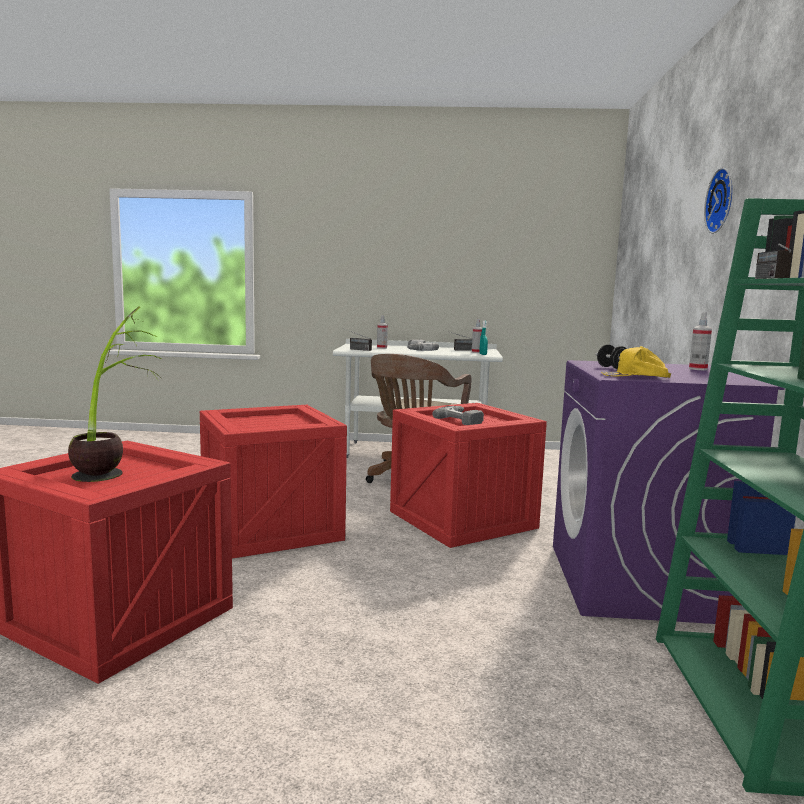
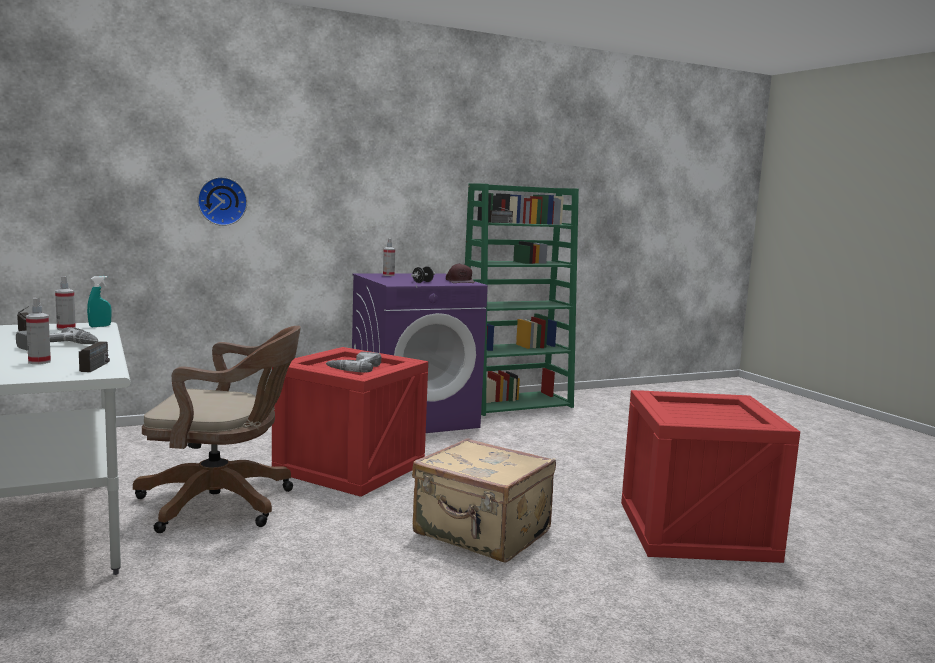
camera: 120 degrees left, 0 degrees up
potted plant [68,306,162,482] -> none
crate [200,405,347,559] -> beige suitcase [412,438,556,563]
yellow cap [601,346,671,378] -> brown cap [446,263,475,283]
wall clock [704,168,732,234] -> wall clock moved to [197,177,247,226]

